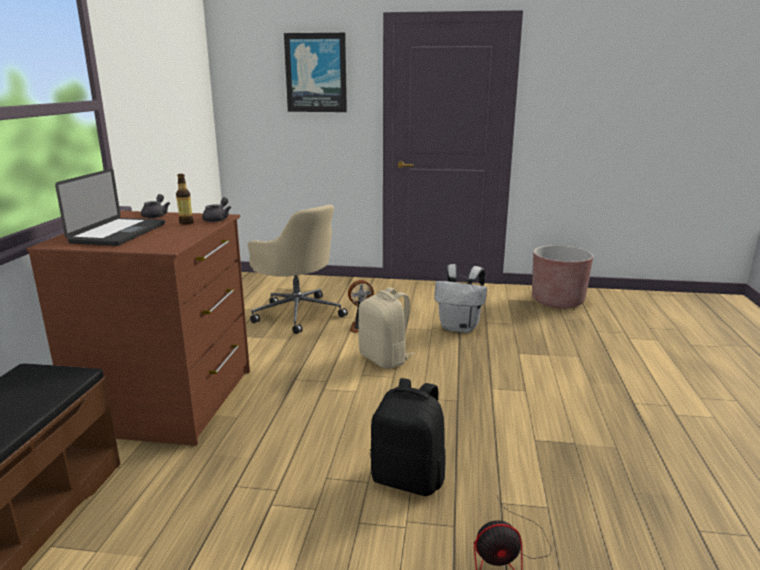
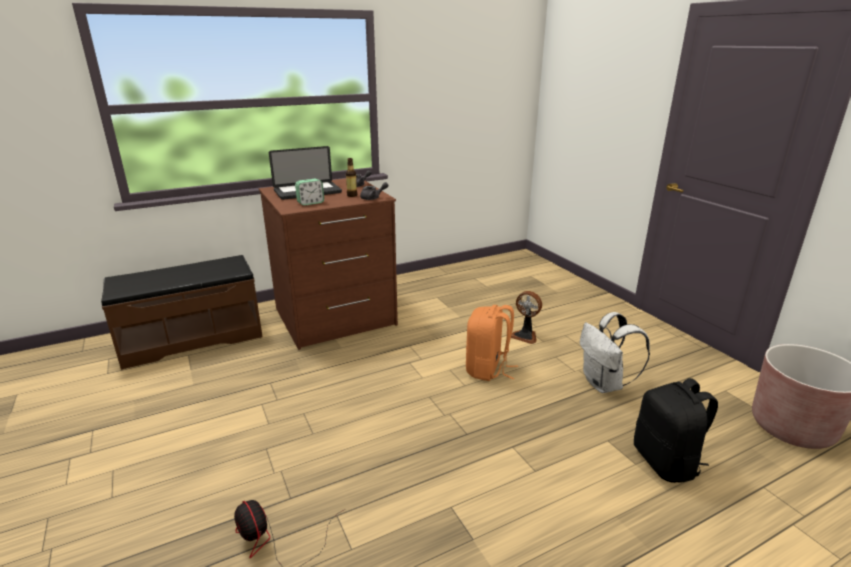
camera: 55 degrees right, 5 degrees up
beige office chair [248,204,348,334] -> none
picture [284,33,347,112] -> none
beige backpack [358,287,415,369] -> orange backpack [466,305,518,381]
black backpack [371,378,445,496] -> black backpack moved to [634,378,718,483]
none -> alarm clock [295,179,324,206]

